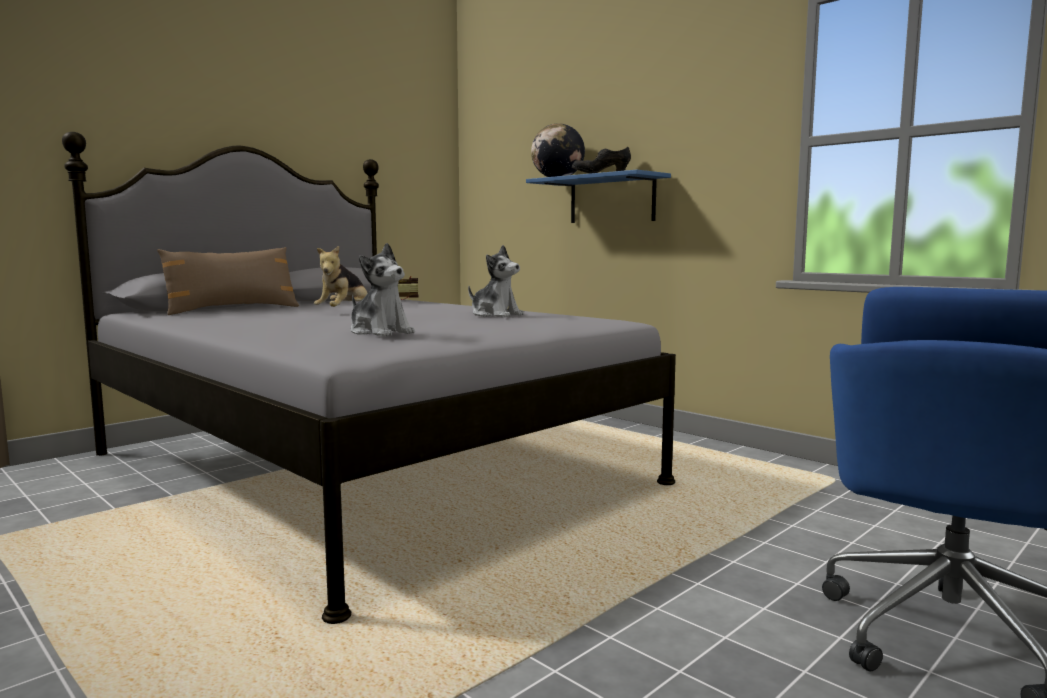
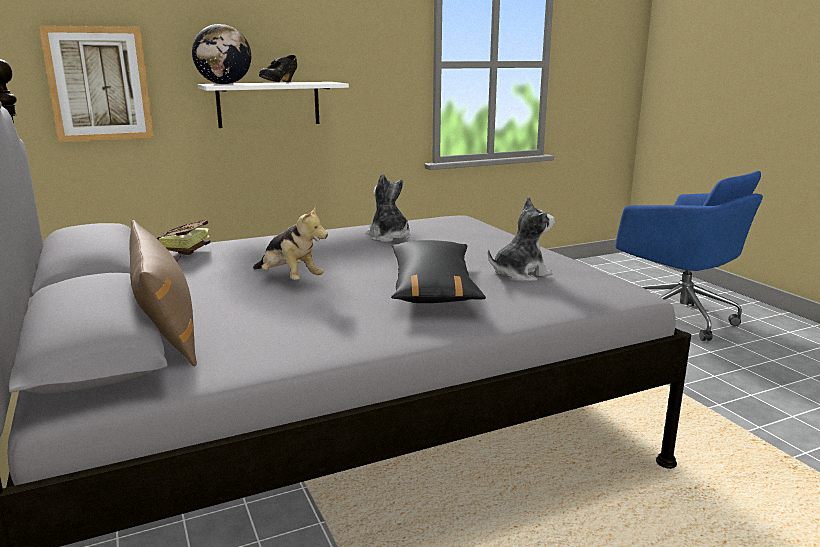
camera: 70 degrees left, 10 degrees up
plush toy [468,245,524,317] -> plush toy turned 90 degrees counterclockwise [367,173,410,242]
blue shelf [526,170,671,223] -> white shelf [198,82,349,128]
none -> picture [39,25,154,142]
none -> black pillow [391,240,486,303]

